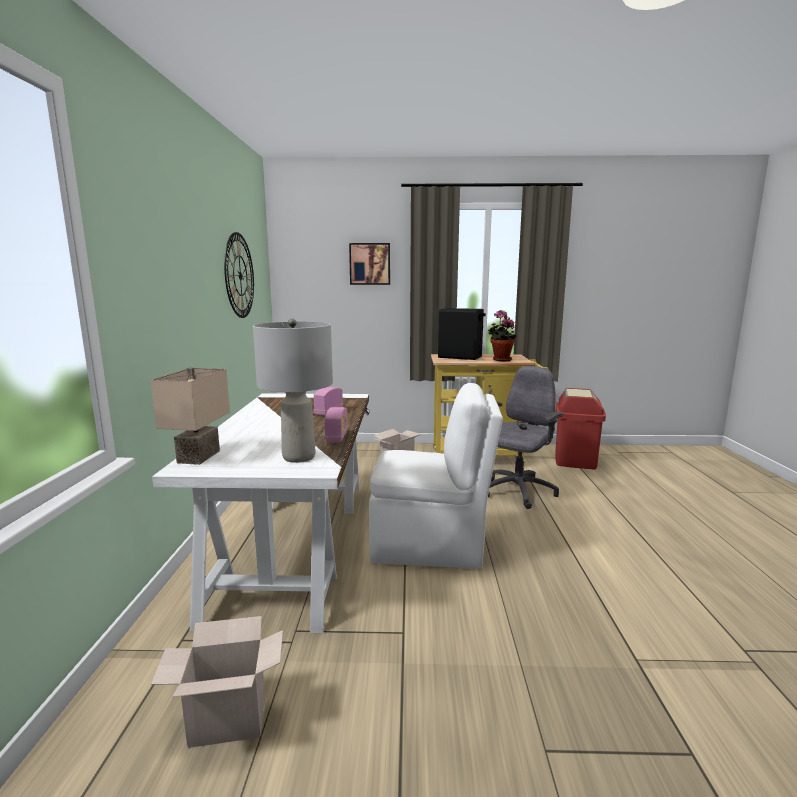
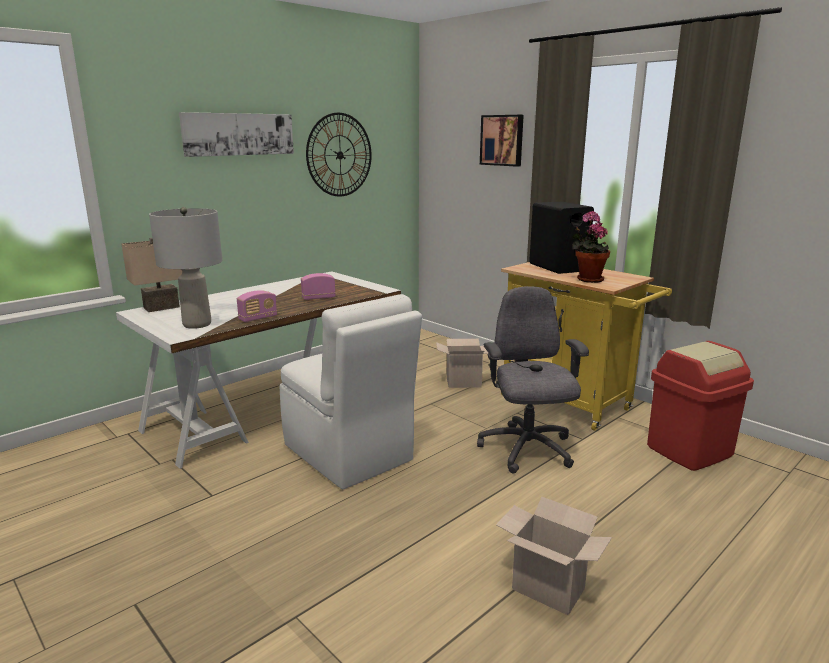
camera: 45 degrees right, 5 degrees up
cardboard box [151,616,283,748] -> cardboard box moved to [496,497,612,615]
grey office chair [488,366,563,509] -> grey office chair turned 90 degrees counterclockwise [477,286,589,474]
none -> picture [179,112,294,157]

